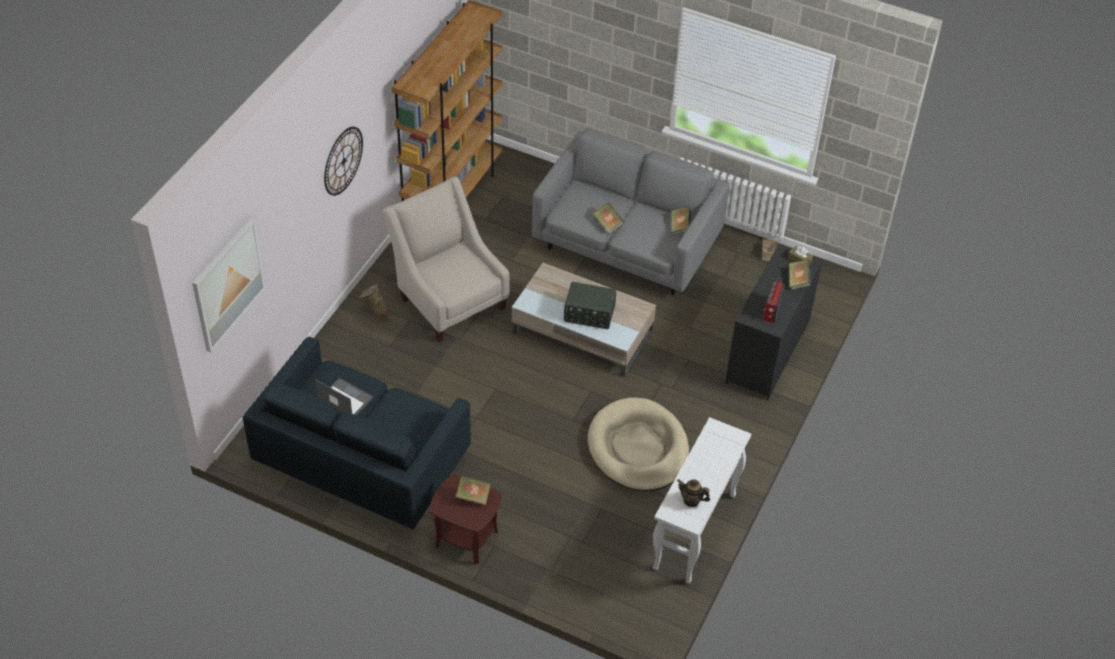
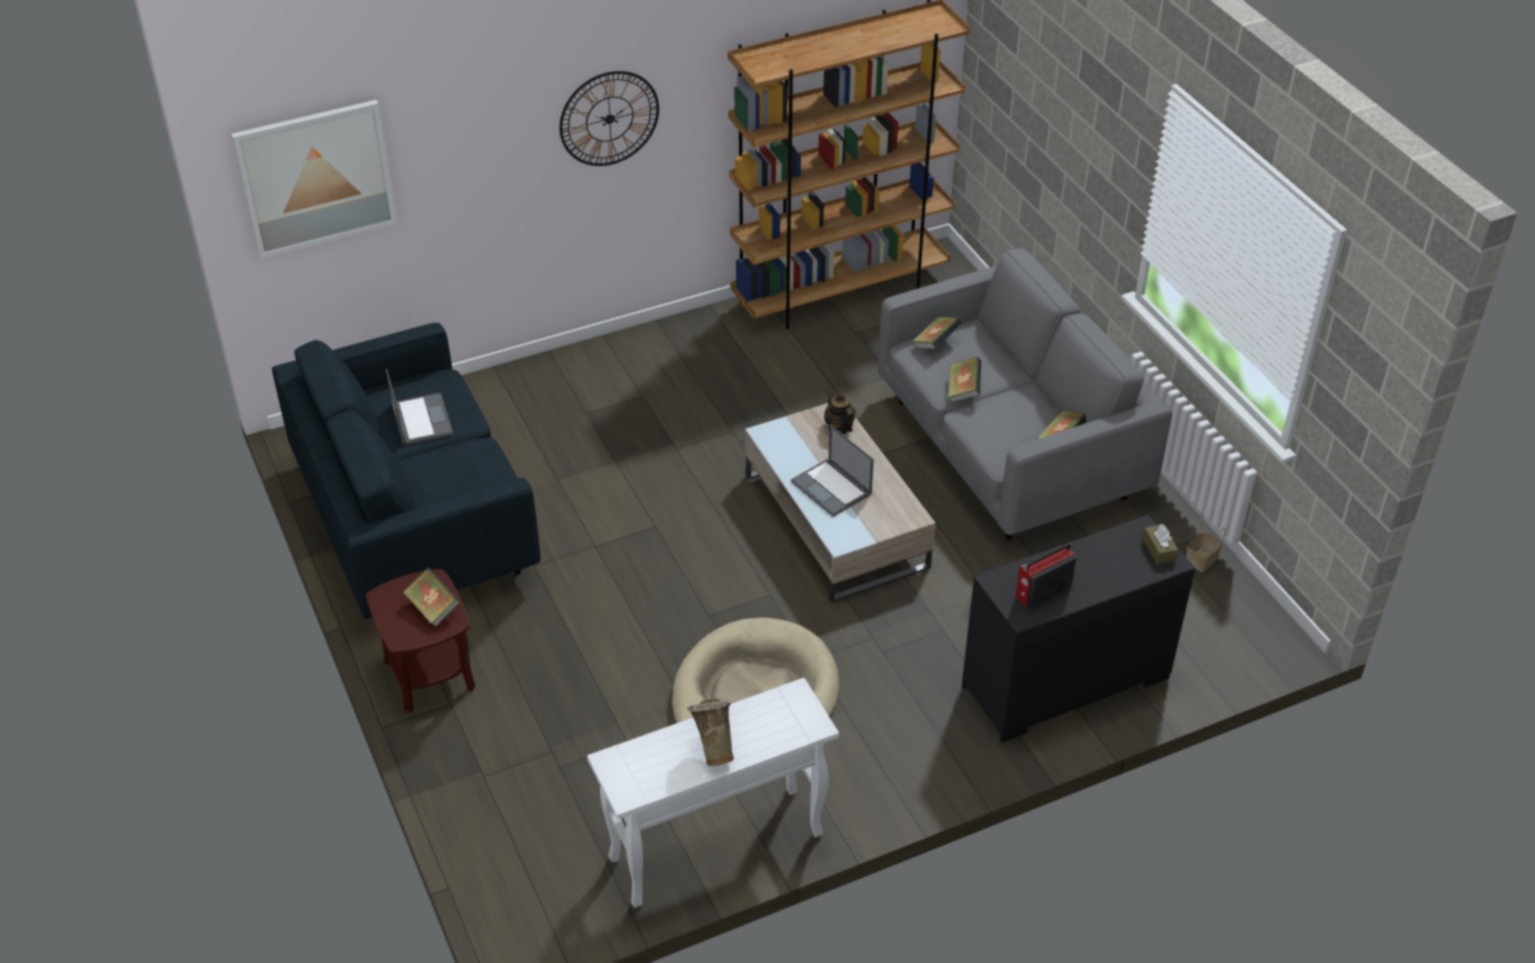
camera: 40 degrees right, 5 degrees down
beige vase [360,285,390,318] -> beige vase moved to [687,699,734,766]
beige armchair [383,177,509,342] -> none
radio [564,282,616,329] -> laptop [791,425,874,517]
teapot [677,479,710,507] -> teapot moved to [824,389,856,434]
book [789,259,811,290] -> book moved to [913,317,961,350]

